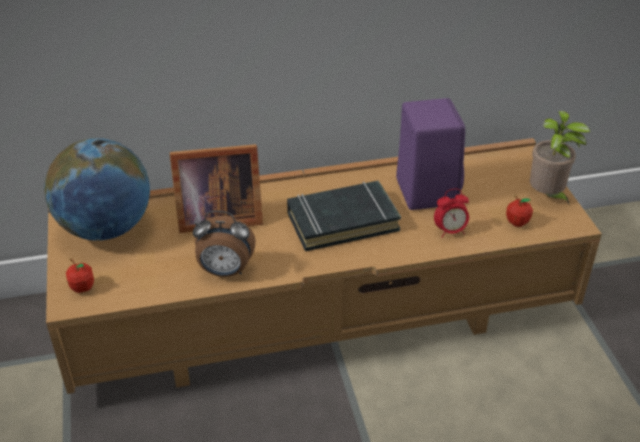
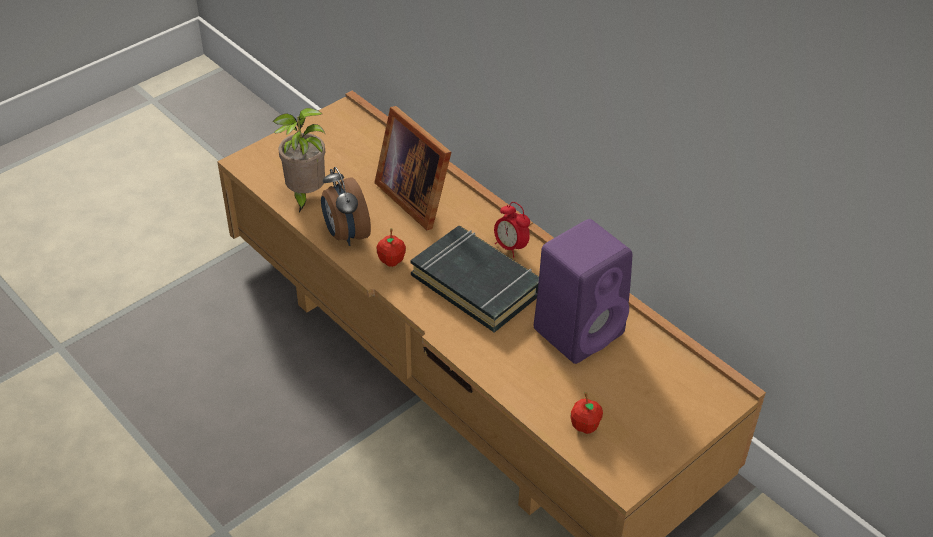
camera: 60 degrees right, 5 degrees up
globe [44,138,150,241] -> none
apple [66,258,94,293] -> apple moved to [376,228,406,267]
alarm clock [434,189,469,238] -> alarm clock moved to [494,202,530,258]
potted plant [530,111,590,204] -> potted plant moved to [273,108,326,212]

